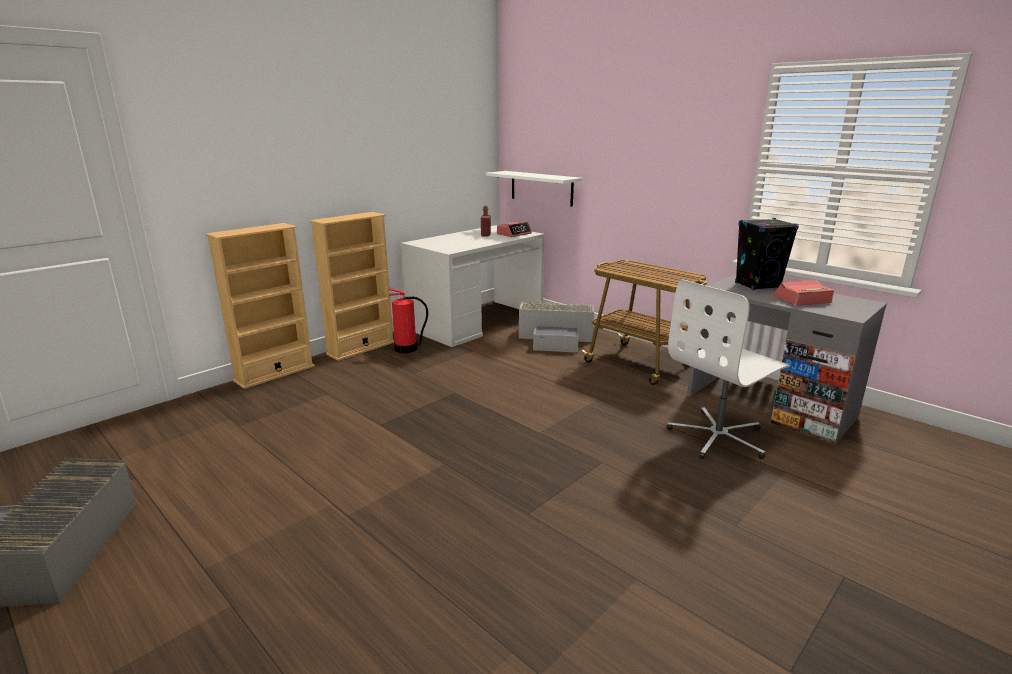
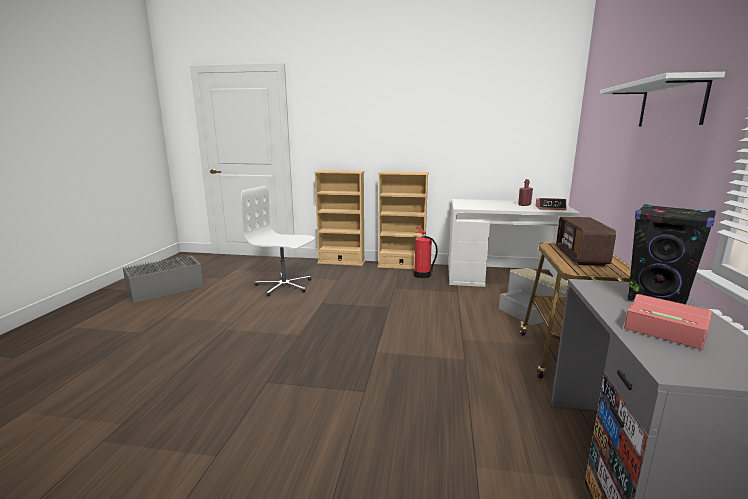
camera: 55 degrees right, 5 degrees down
white shelf [486,171,583,207] -> white shelf moved to [599,72,725,126]
white office chair [667,280,789,459] -> white office chair moved to [241,186,315,296]
none -> radio [556,217,616,266]

